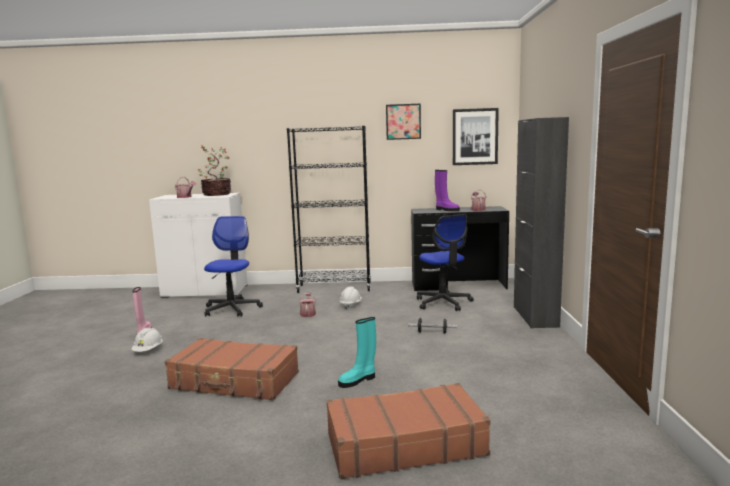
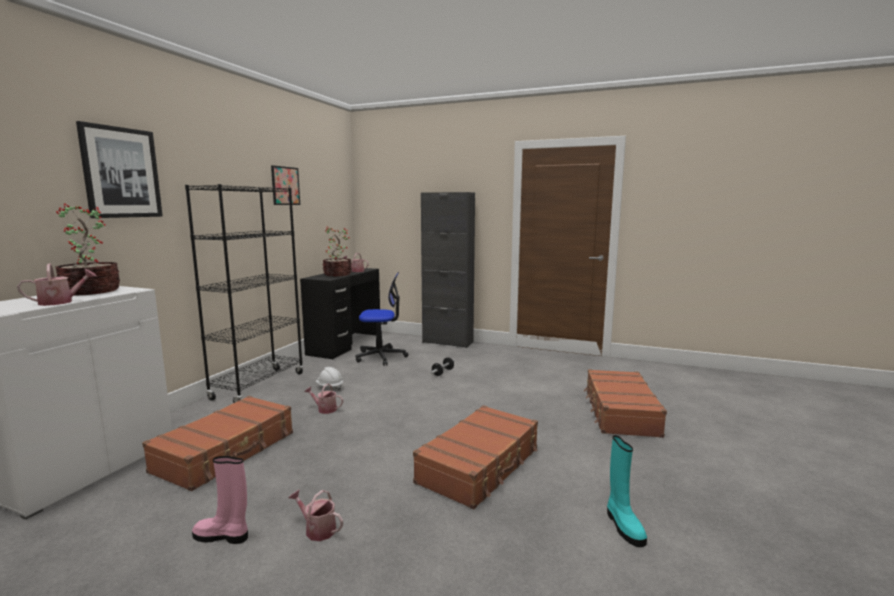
camera: 70 degrees left, 0 degrees up
white hard hat [131,328,163,352] -> watering can [289,489,343,541]
office chair [204,216,263,317] -> brown suitcase [142,396,293,491]
turquoise boot [338,317,376,388] -> turquoise boot moved to [607,435,647,547]
purple boot [435,170,460,211] -> potted plant [323,227,352,276]
picture [453,108,499,165] -> picture moved to [76,121,163,218]

